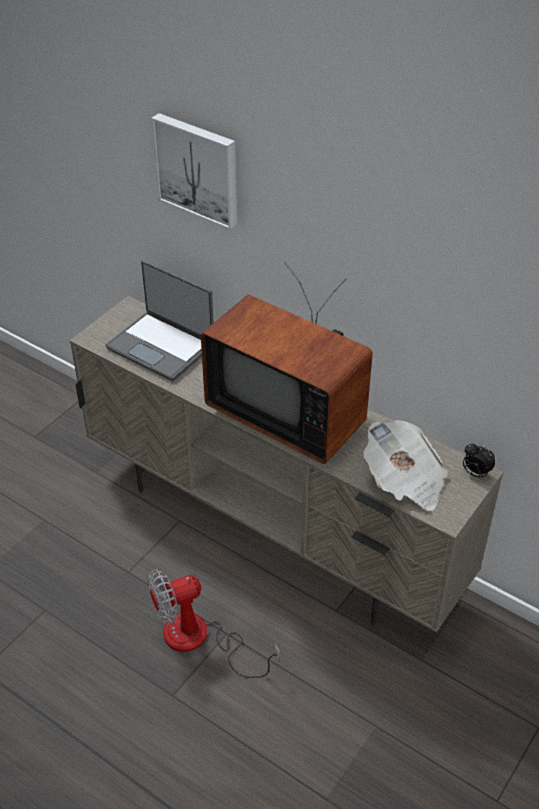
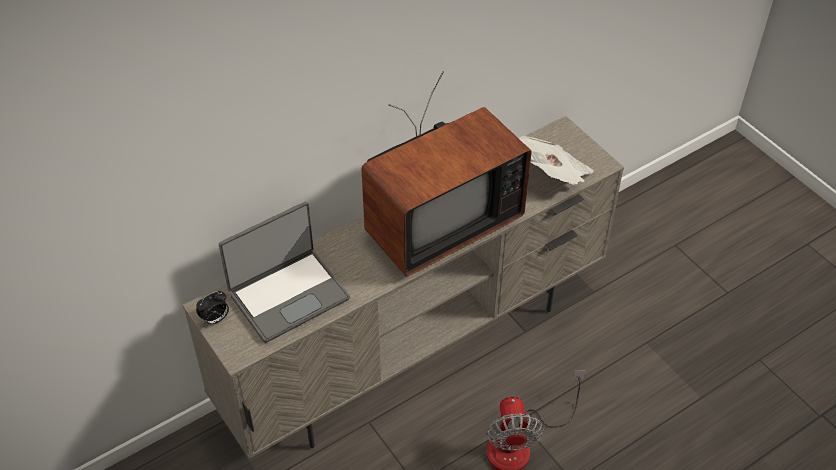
camera: 70 degrees left, 5 degrees up
picture [151,113,237,230] -> none
alarm clock [463,443,495,478] -> alarm clock moved to [196,291,229,325]

